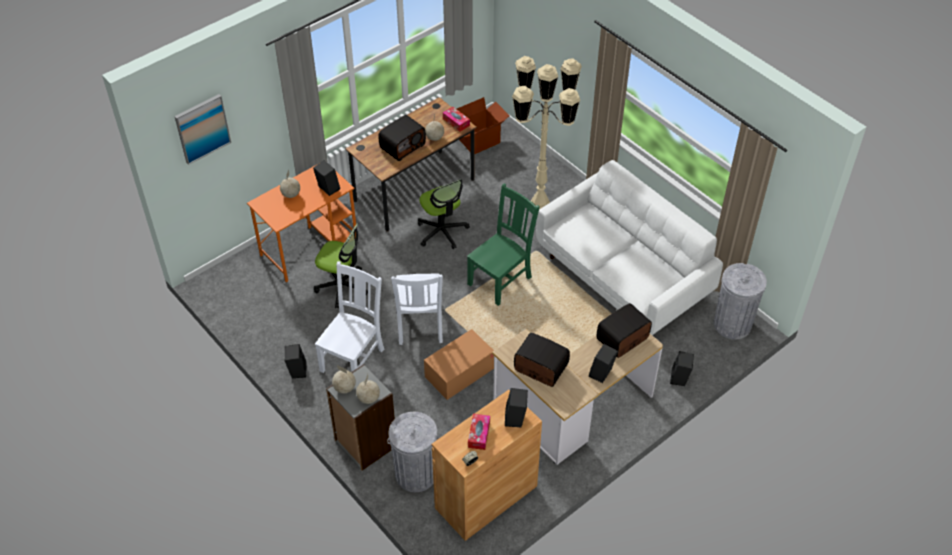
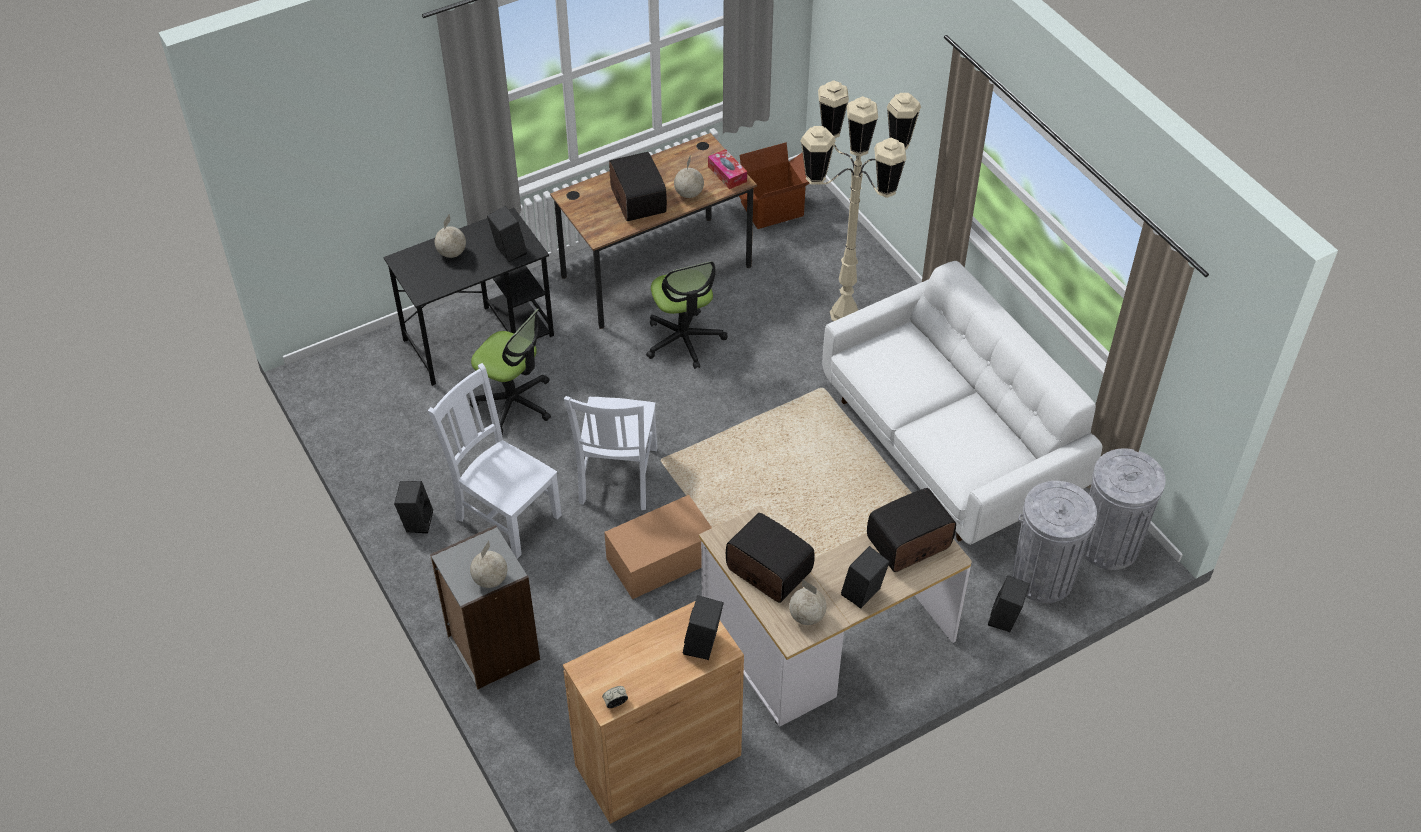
camera: 10 degrees right, 0 degrees up
picture [174,94,231,165] -> none
orange desk [247,164,357,282] -> black desk [384,208,554,386]
white chair [315,261,385,373] -> white chair turned 90 degrees counterclockwise [428,363,562,559]
globe [332,365,356,393] -> globe moved to [789,579,827,625]
radio [379,115,426,161] -> radio turned 75 degrees counterclockwise [609,152,667,221]
grey trash can [387,412,439,492] -> grey trash can moved to [1012,481,1097,603]
green chair [467,183,540,306] -> none
tissue box [468,414,490,450] -> none

